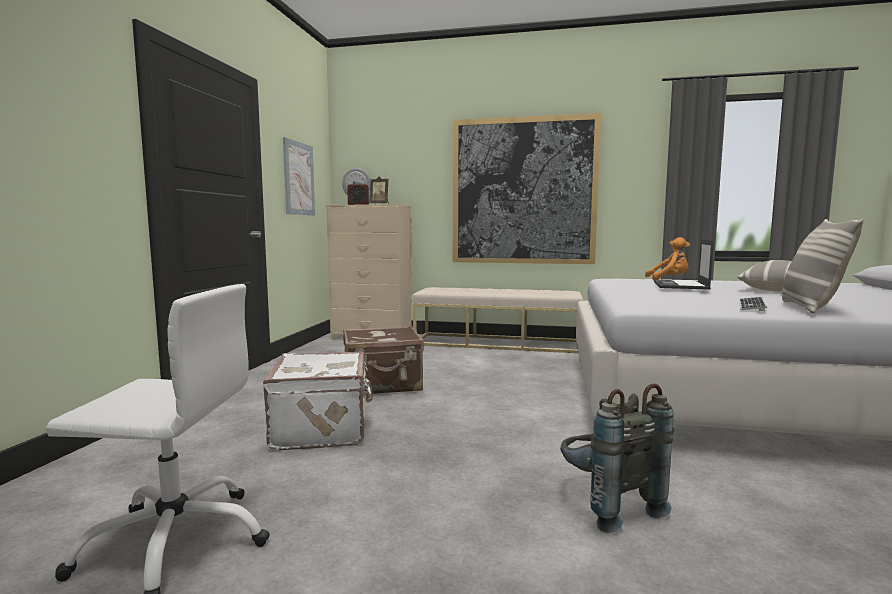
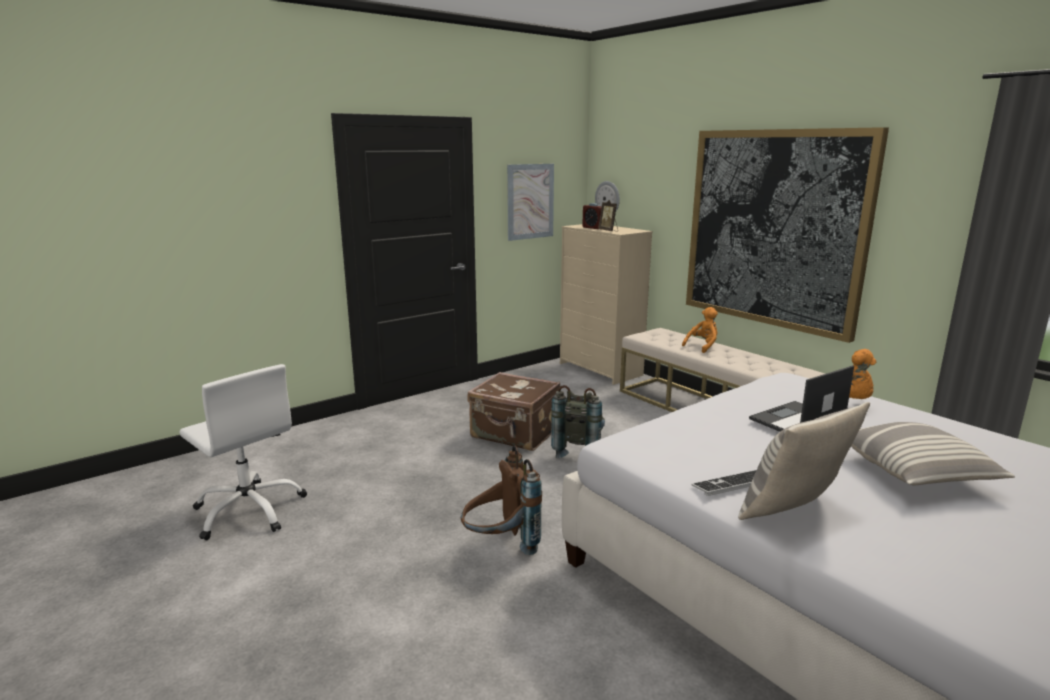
camera: 40 degrees right, 10 degrees up
white suitcase [263,351,373,450] -> none
grey backpack [560,383,674,533] -> grey backpack moved to [551,385,605,458]
none -> brown backpack [461,445,542,555]
none -> orange plush toy [682,307,718,353]

